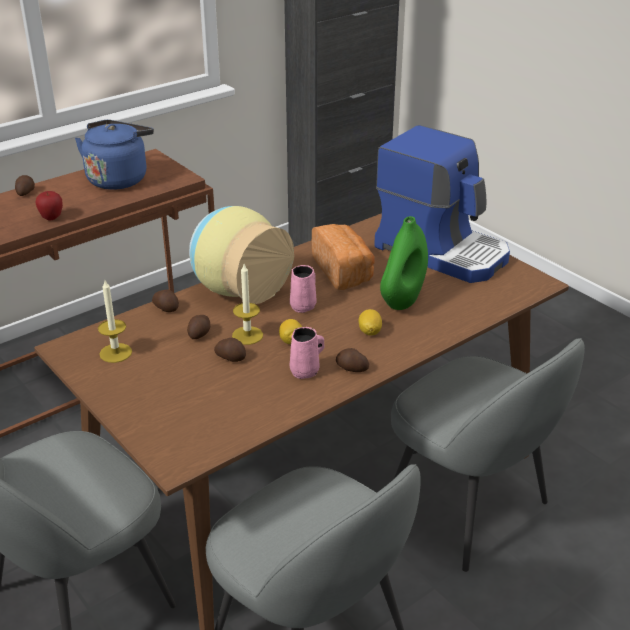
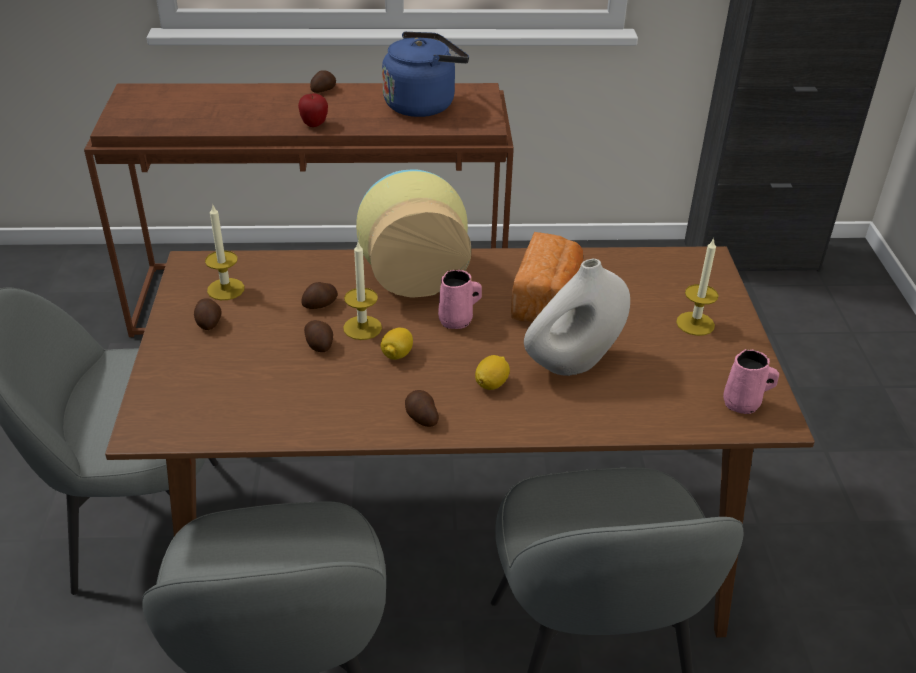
camera: 35 degrees right, 5 degrees up
potato [152,290,179,312] -> potato moved to [194,298,221,330]
pink mug [290,327,324,379] -> pink mug moved to [723,349,779,414]
coffee machine [374,125,510,283] -> candle [676,238,719,336]
green vase [380,216,428,310] -> white vase [524,258,630,376]

